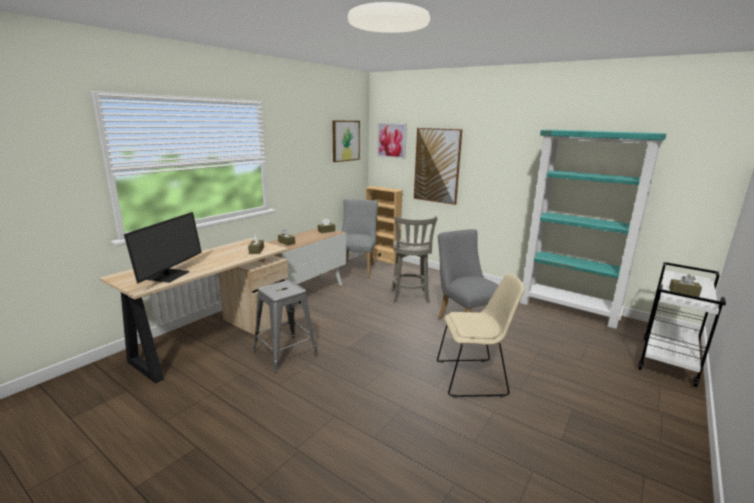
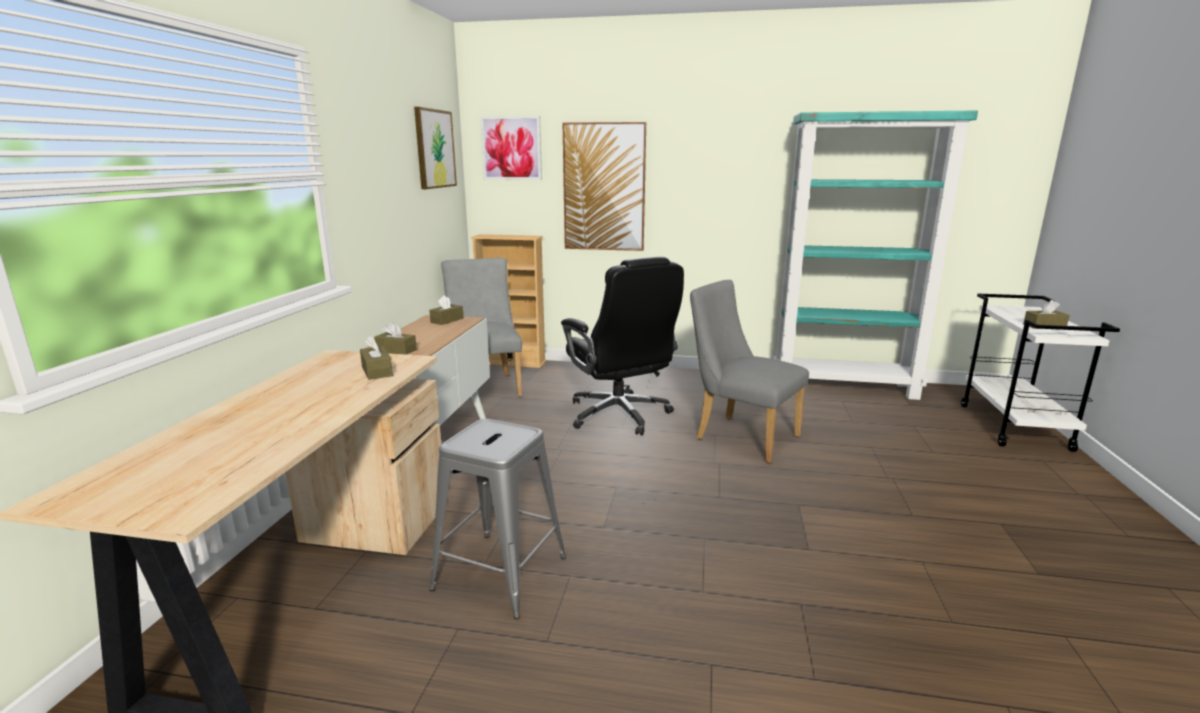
camera: 25 degrees left, 0 degrees up
monitor [124,212,202,284] -> none
grey stool [391,216,438,303] -> black office chair [561,257,684,435]
beige chair [437,273,524,398] -> none

